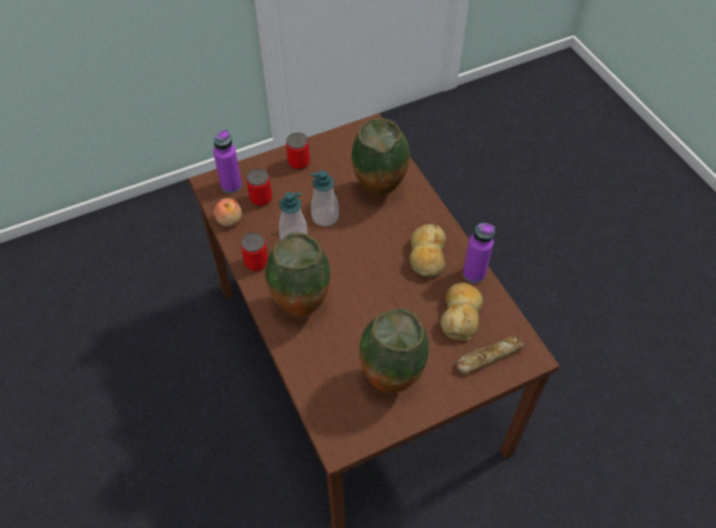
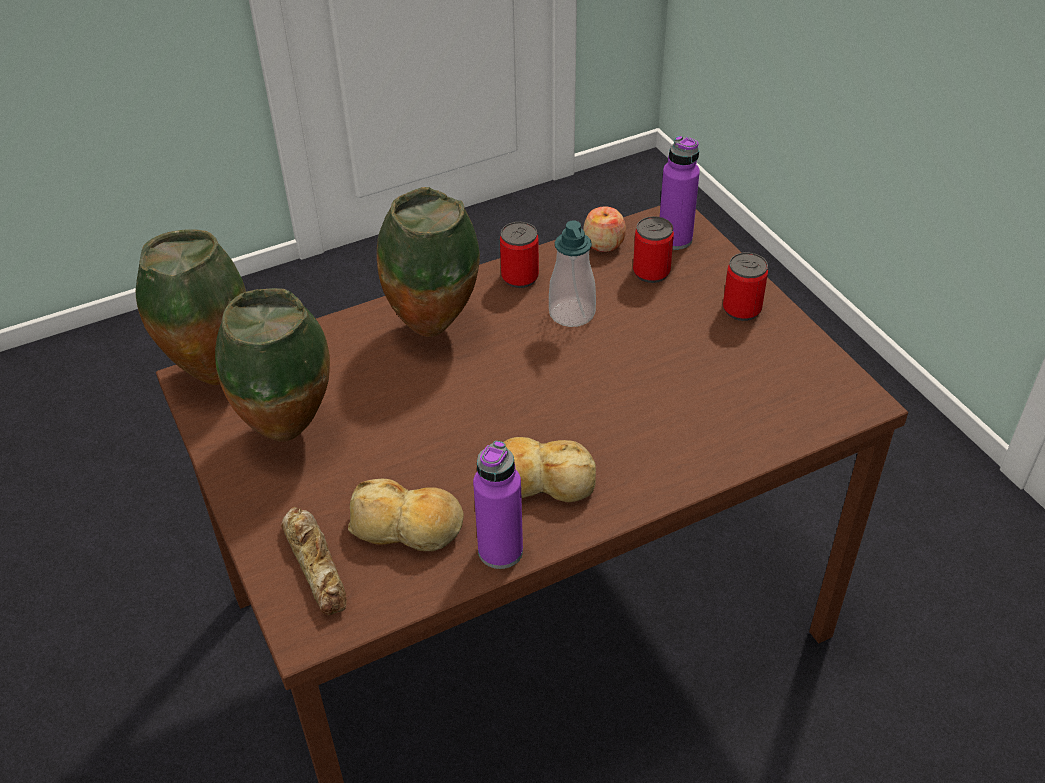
camera: 90 degrees right, 10 degrees down
soap dispenser [311,170,339,226] -> none
vase [351,118,410,196] -> vase moved to [136,230,246,385]

